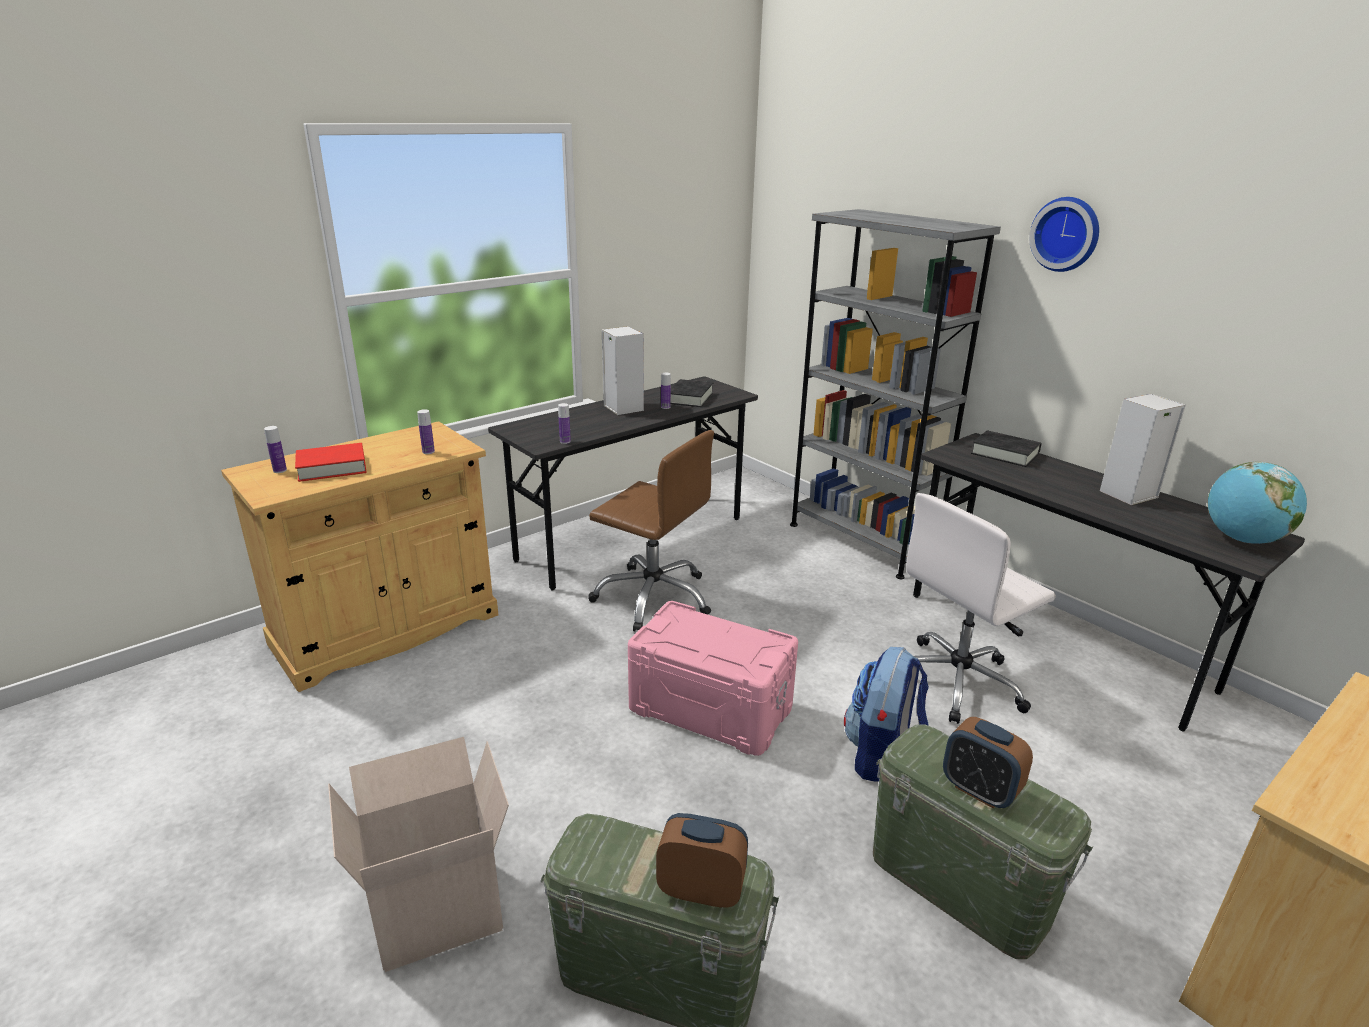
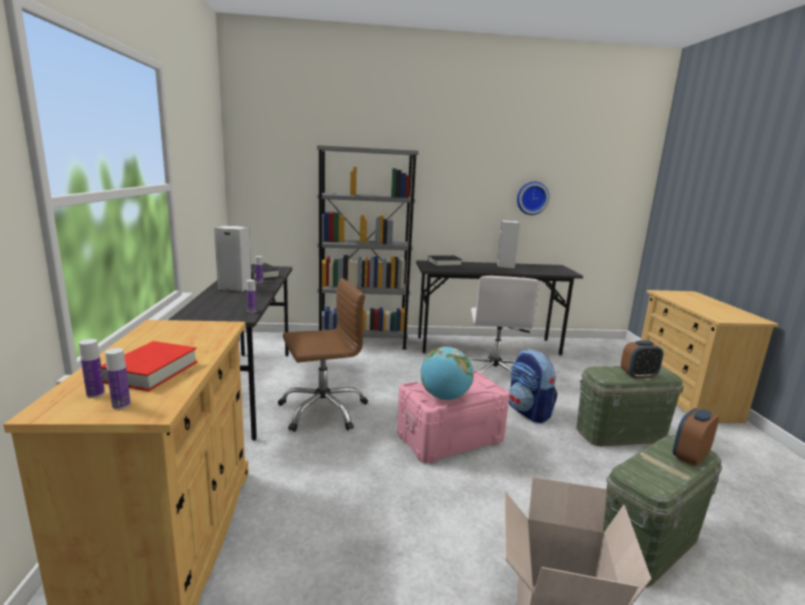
camera: 55 degrees left, 10 degrees down
bottle [417,409,435,454] -> bottle moved to [105,348,131,409]
wall clock [1029,197,1099,272] -> wall clock moved to [517,181,549,215]
globe [1208,462,1307,544] -> globe moved to [421,347,474,400]

